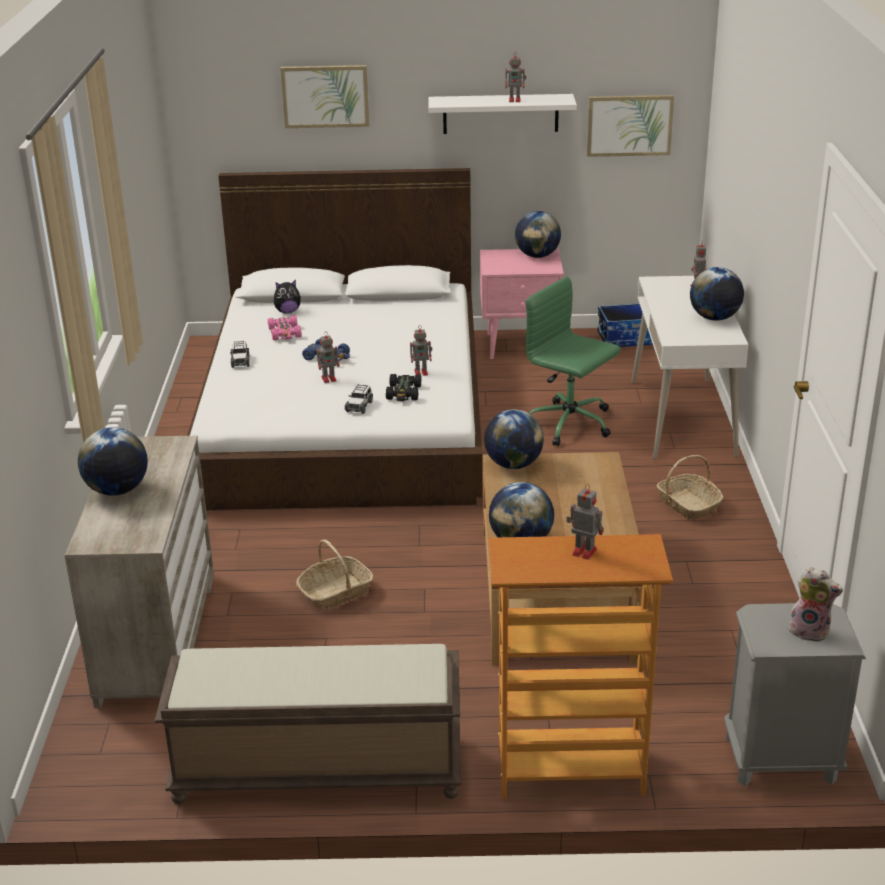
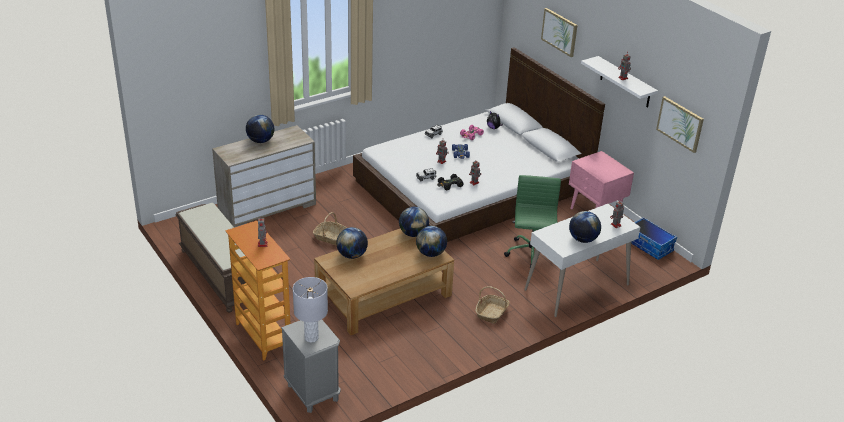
camera: 55 degrees right, 5 degrees up
globe [515,211,561,258] -> globe moved to [416,226,447,257]
plush toy [789,567,843,642] -> grey table lamp [293,277,328,343]

